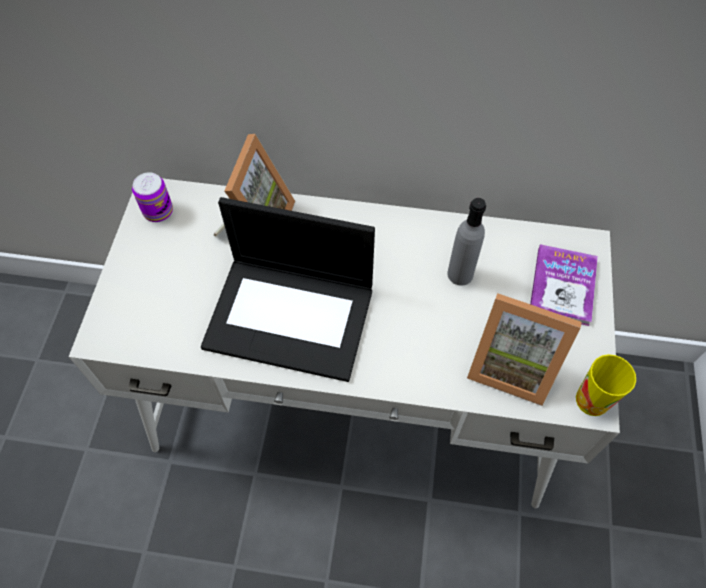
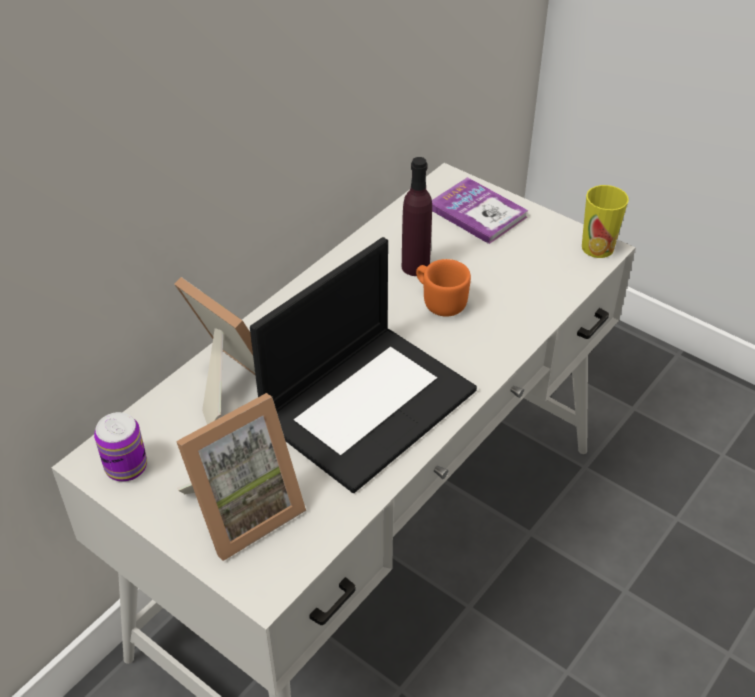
camera: 60 degrees left, 15 degrees down
grey bottle [447,198,486,286] -> purple bottle [402,157,432,276]
picture frame [467,293,582,406] -> picture frame moved to [176,393,306,561]
none -> orange mug [416,259,471,317]

